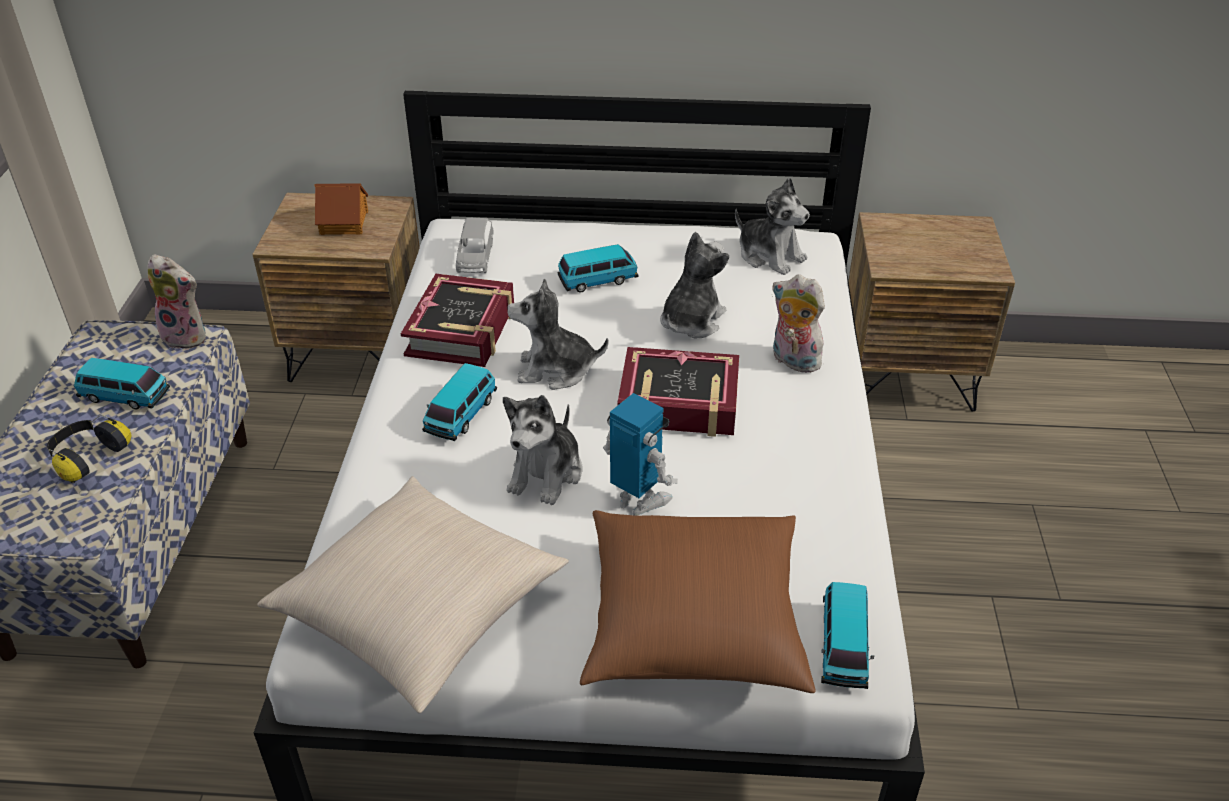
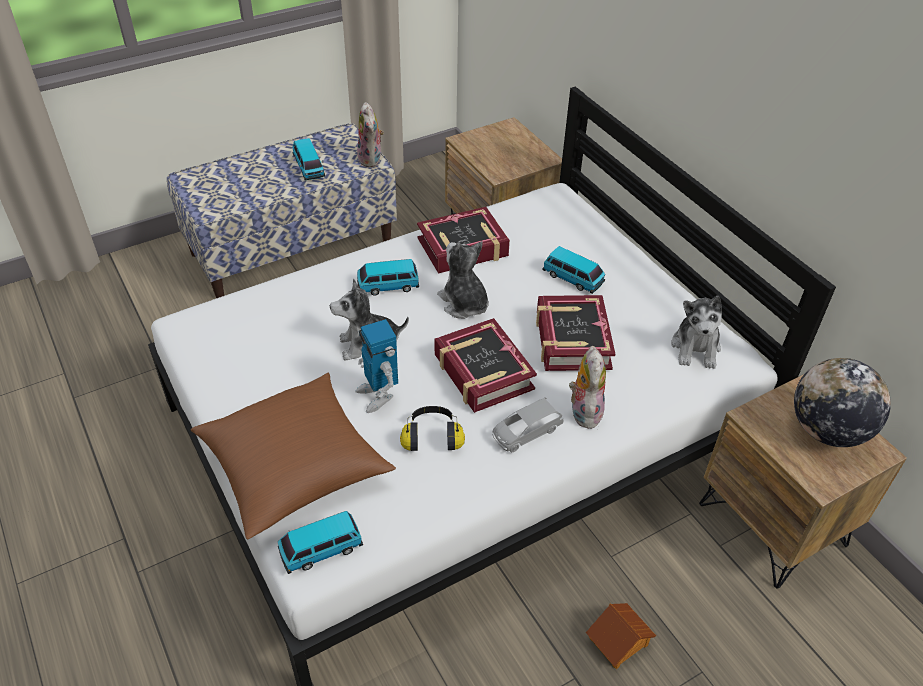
camera: 55 degrees right, 5 degrees up
headphones [47,415,132,483] -> headphones moved to [400,406,465,451]
beige pillow [257,476,569,713] -> none
toy house [314,183,368,235] -> toy house moved to [586,603,656,669]
grey toy car [456,218,494,273] -> grey toy car moved to [492,398,564,452]
toy robot [603,393,678,516] -> toy robot turned 150 degrees clockwise [355,319,398,413]
plush toy [660,232,729,338] -> book [536,295,615,371]
none -> globe [794,358,891,447]

